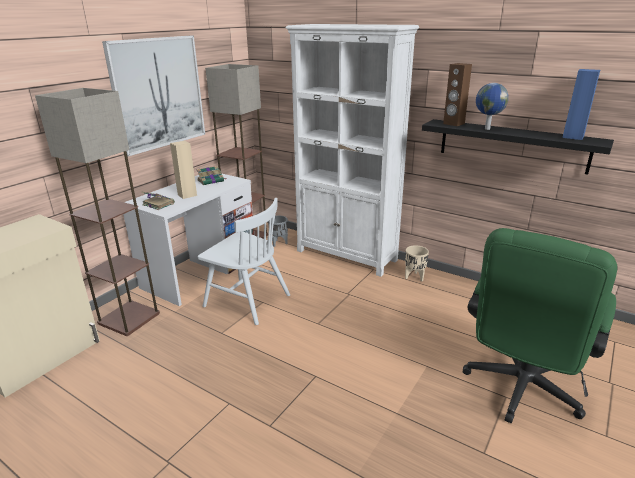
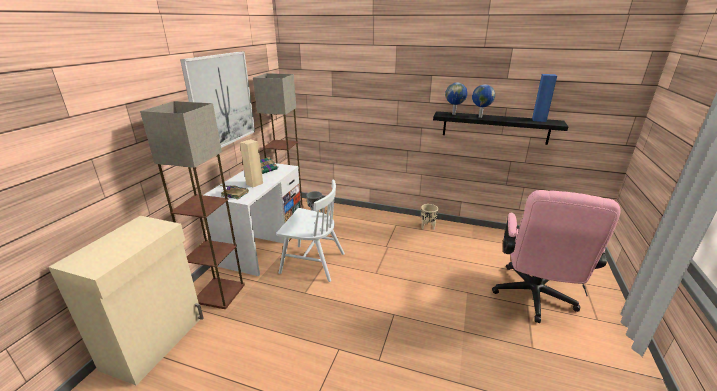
camera: 15 degrees left, 0 degrees up
white bookcase [286,24,419,277] -> none
brown speaker [443,63,472,126] -> globe [445,83,468,115]
green office chair [463,228,617,424] -> pink office chair [492,190,621,323]

